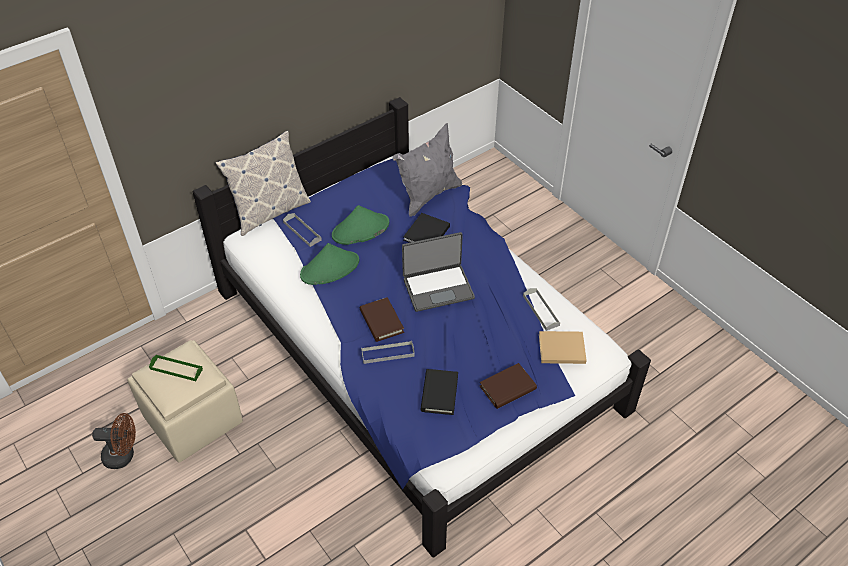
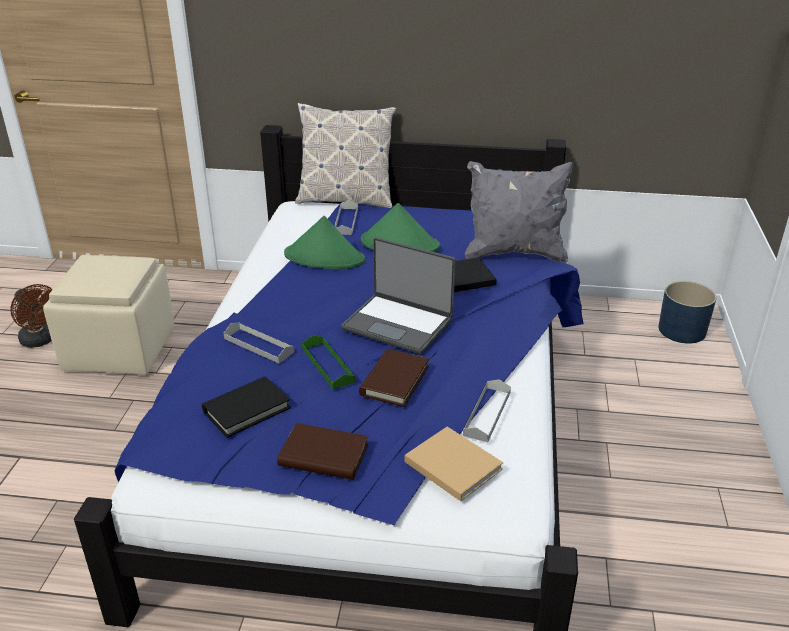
camera: 45 degrees right, 15 degrees down
green tray [149,354,203,381] -> green tray moved to [302,335,355,389]
brown book [360,297,404,342] -> brown book moved to [359,349,429,407]
none -> blue planter [658,281,716,344]

